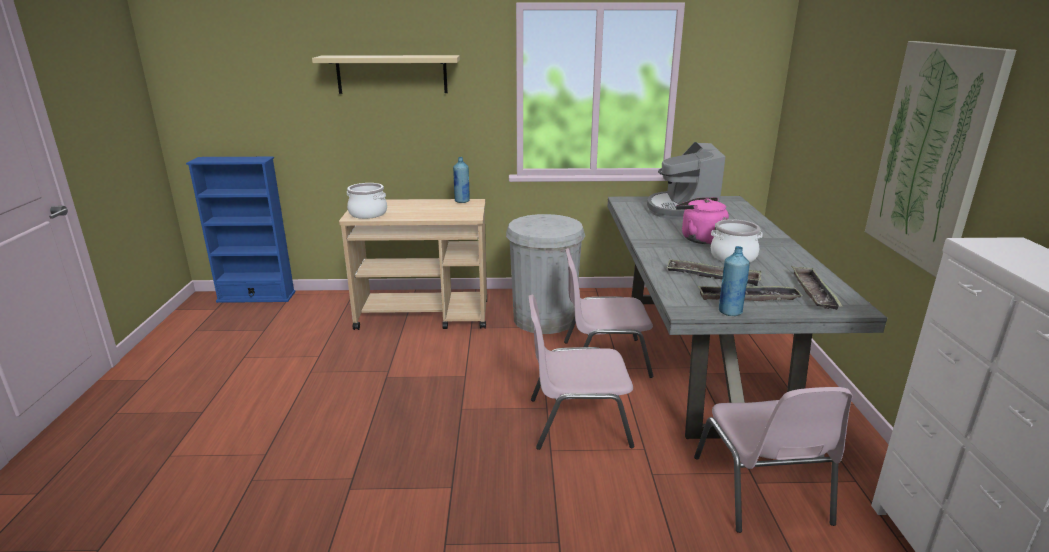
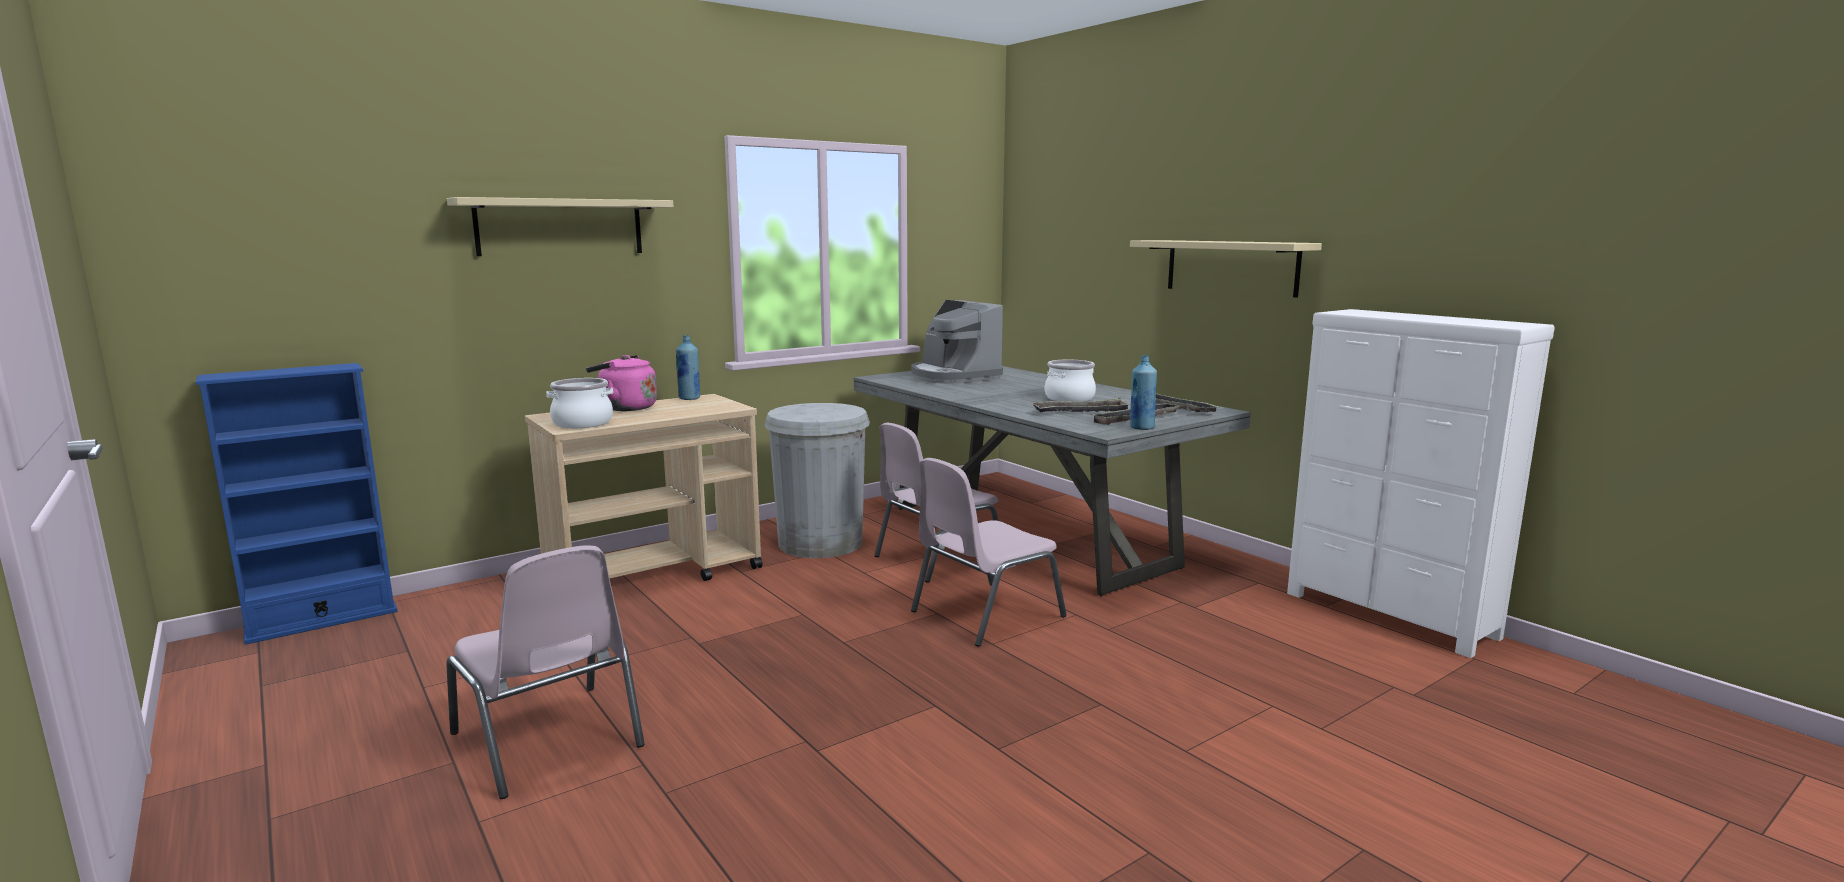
camera: 35 degrees left, 10 degrees down
pink kettle [676,197,729,244] -> pink kettle moved to [586,355,657,411]
pink chair [694,387,853,533] -> pink chair moved to [446,545,645,799]
picture [865,41,1016,277] -> beige shelf [1130,240,1322,298]

